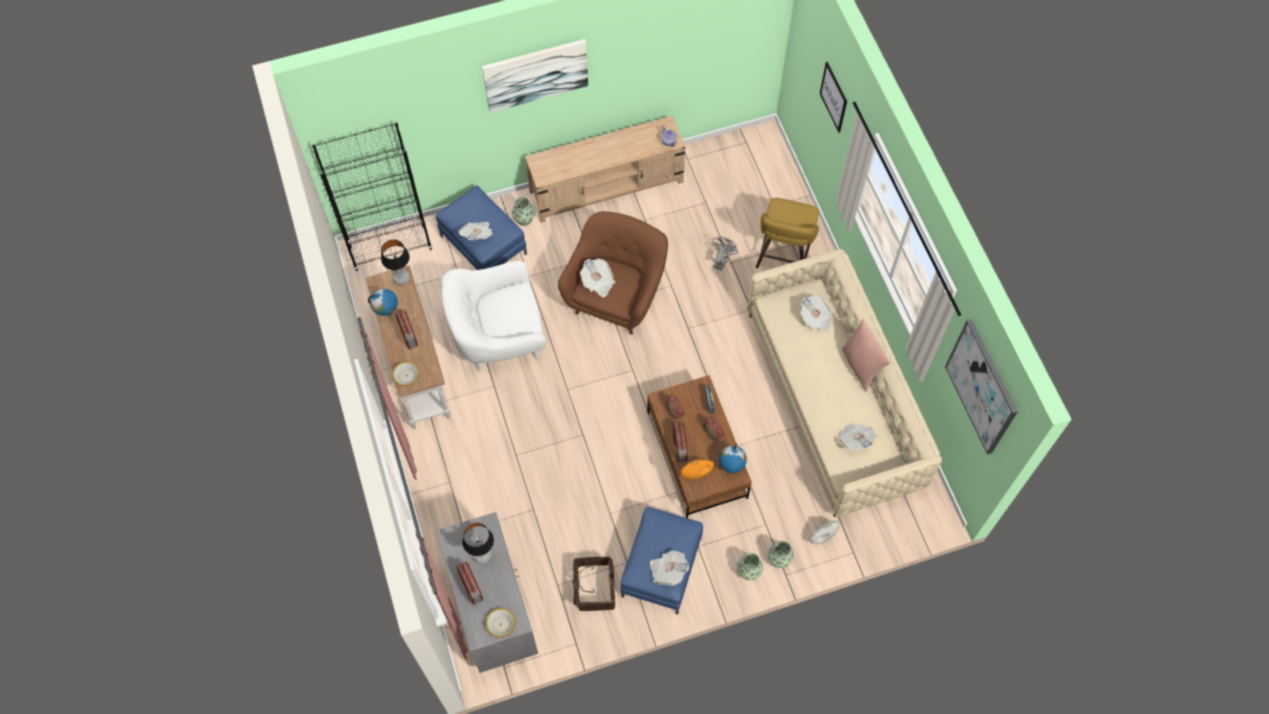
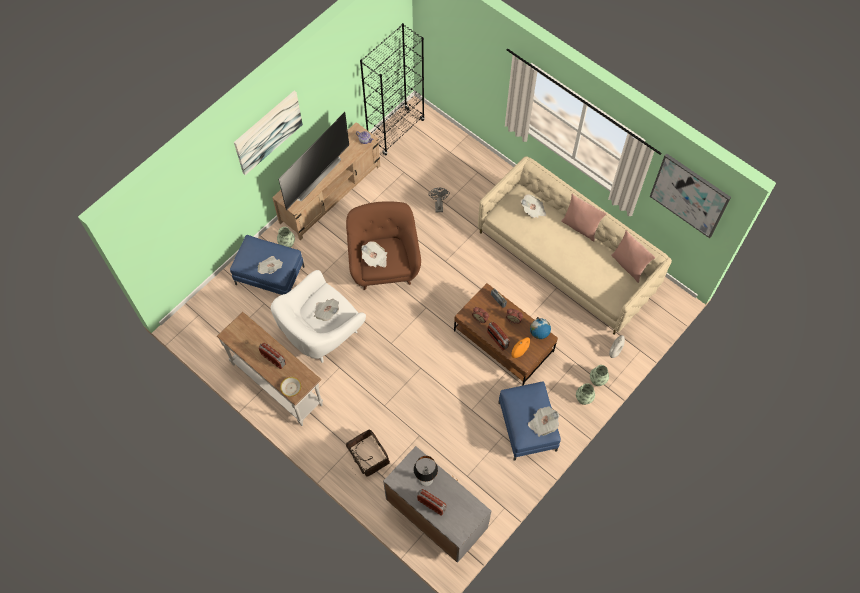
camera: 30 degrees left, 0 degrees up
black bookcase [312,122,433,271] -> black bookcase moved to [360,23,425,155]
globe [368,289,398,316] -> none
table lamp [381,239,410,285] -> none
bowl [486,608,516,638] -> none
basket [573,556,615,611] -> basket moved to [346,429,390,477]
yellow stool [756,198,819,268] -> none
picture [820,62,847,133] -> none
newspaper [837,423,877,452] -> newspaper moved to [314,299,339,321]
none -> television [279,112,349,210]
none -> pink pillow [611,230,655,283]

